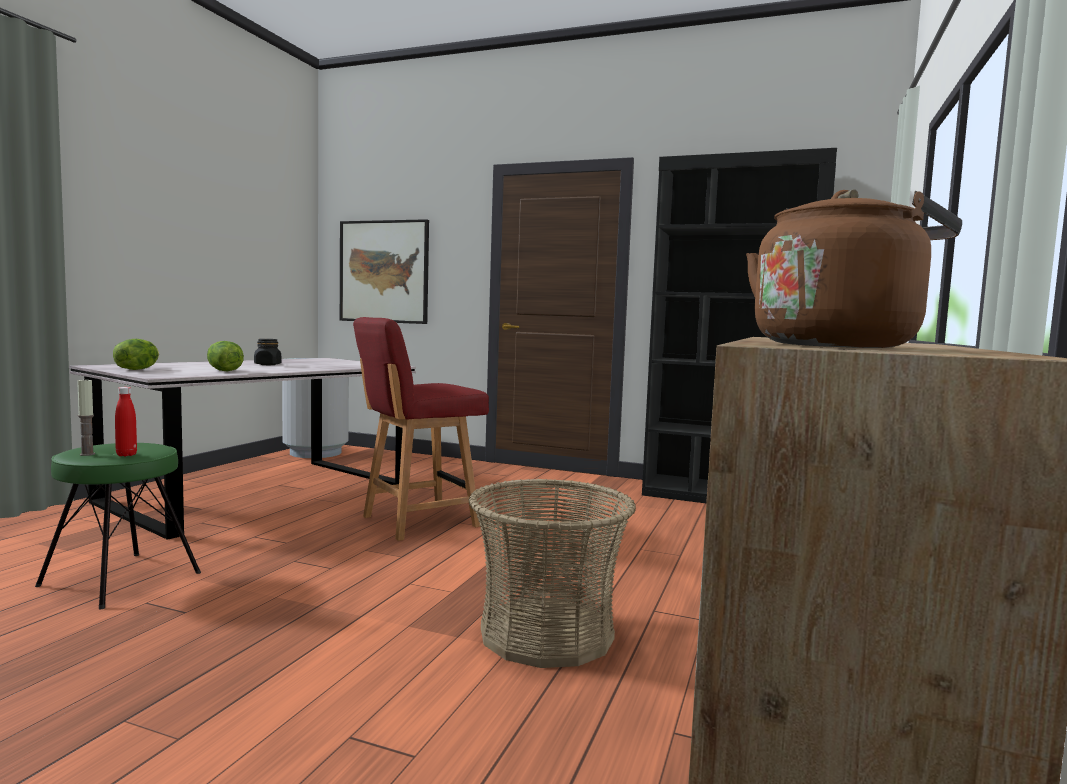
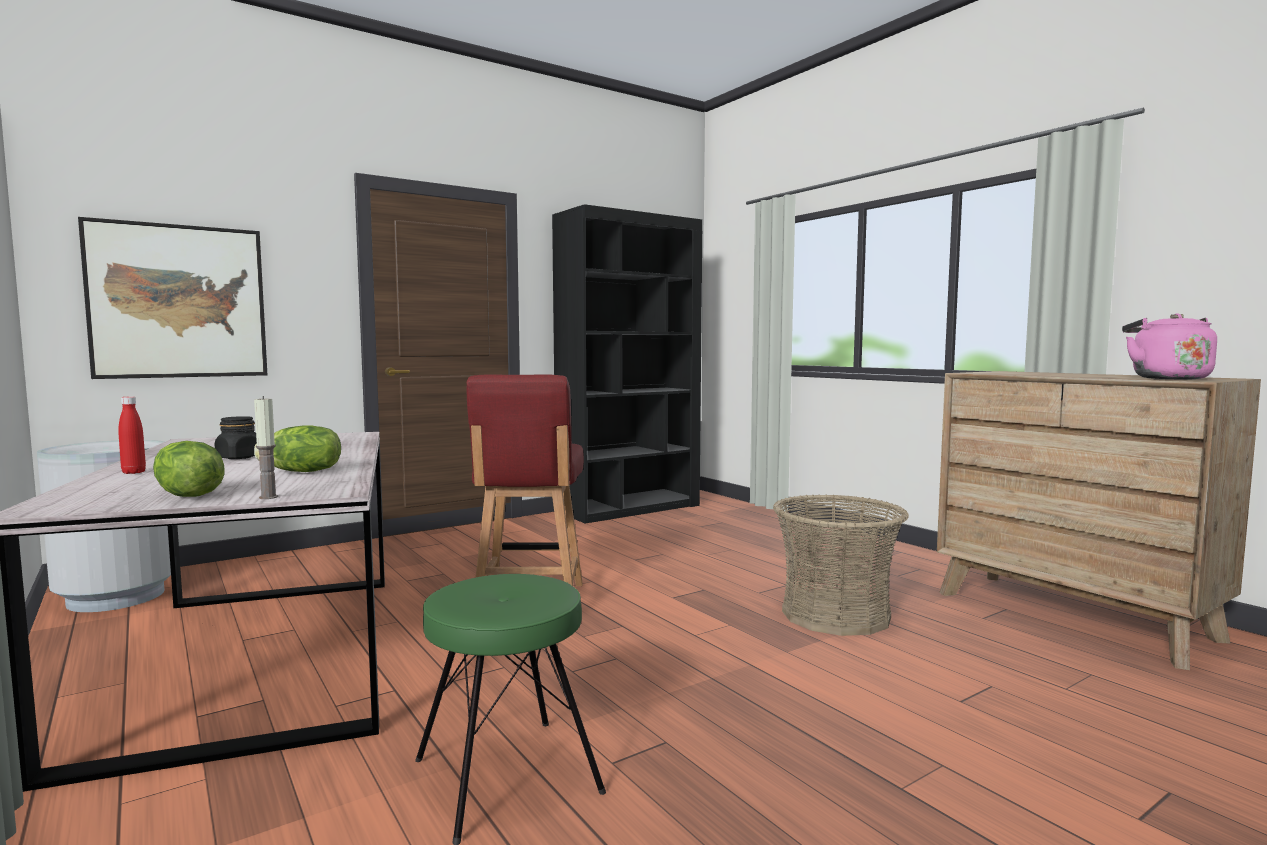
camera: 55 degrees left, 0 degrees up
candle [77,378,95,456] -> candle moved to [254,396,278,499]
red bottle [115,387,137,456] -> red bottle moved to [118,397,146,474]
brown kettle [746,189,962,348] -> pink kettle [1122,313,1217,379]

